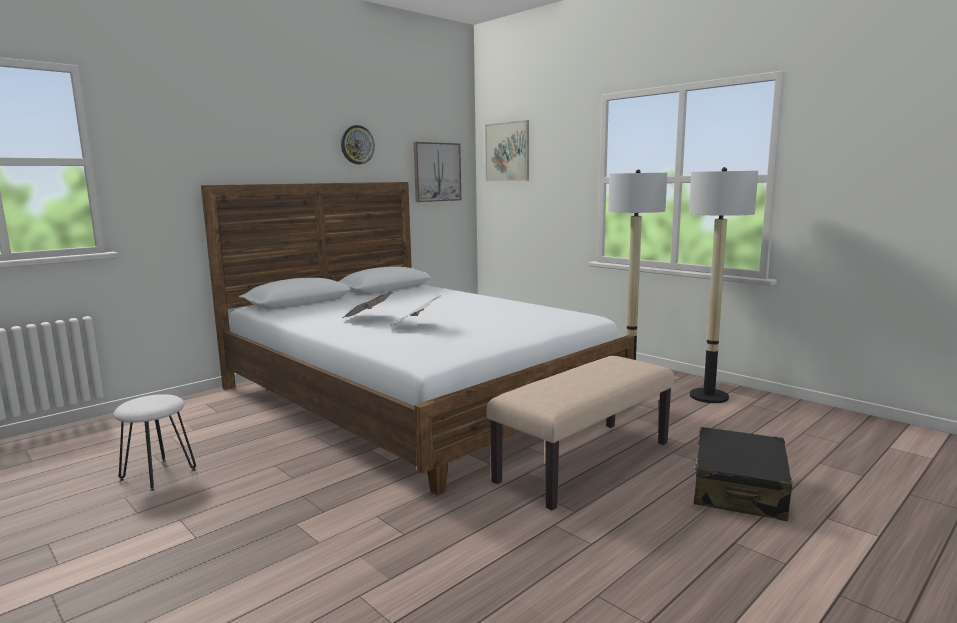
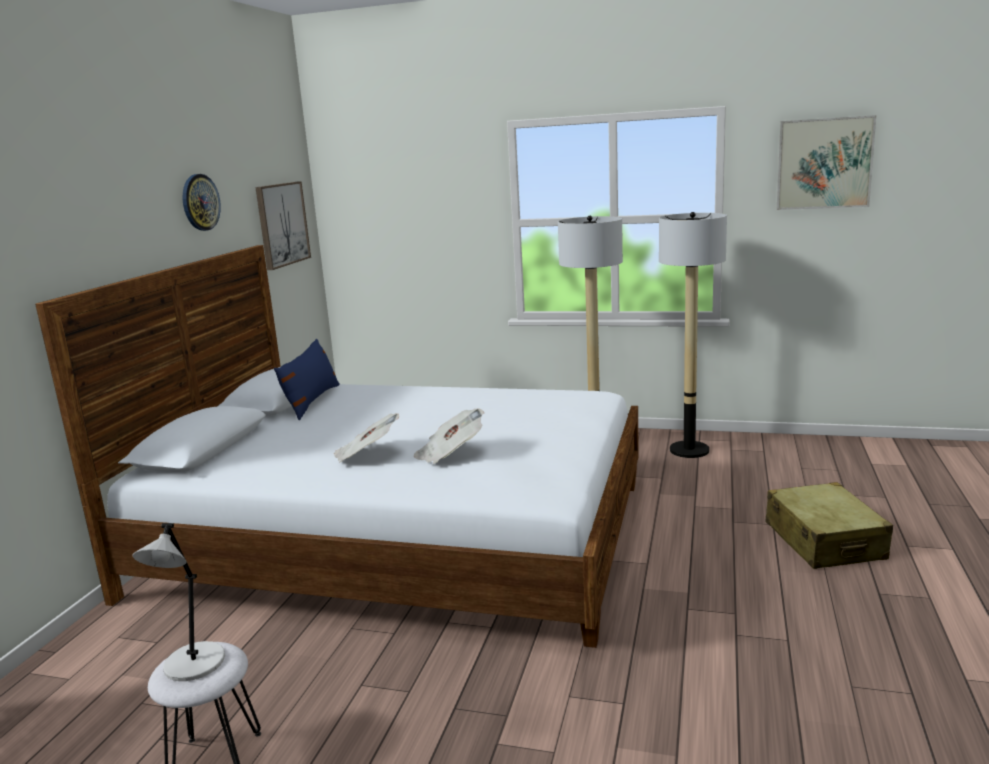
camera: 30 degrees left, 5 degrees up
picture [485,120,529,181] -> picture moved to [777,115,876,210]
beige bench [487,356,674,510] -> none
black suitcase [694,427,793,521] -> beige suitcase [766,482,893,569]
none -> grey table lamp [132,523,225,681]
none -> blue pillow [274,339,340,420]

